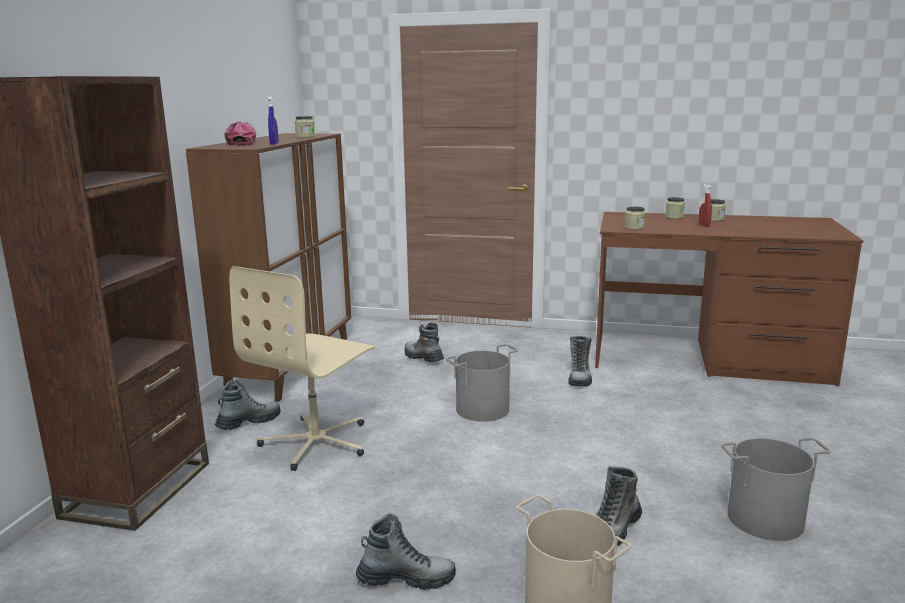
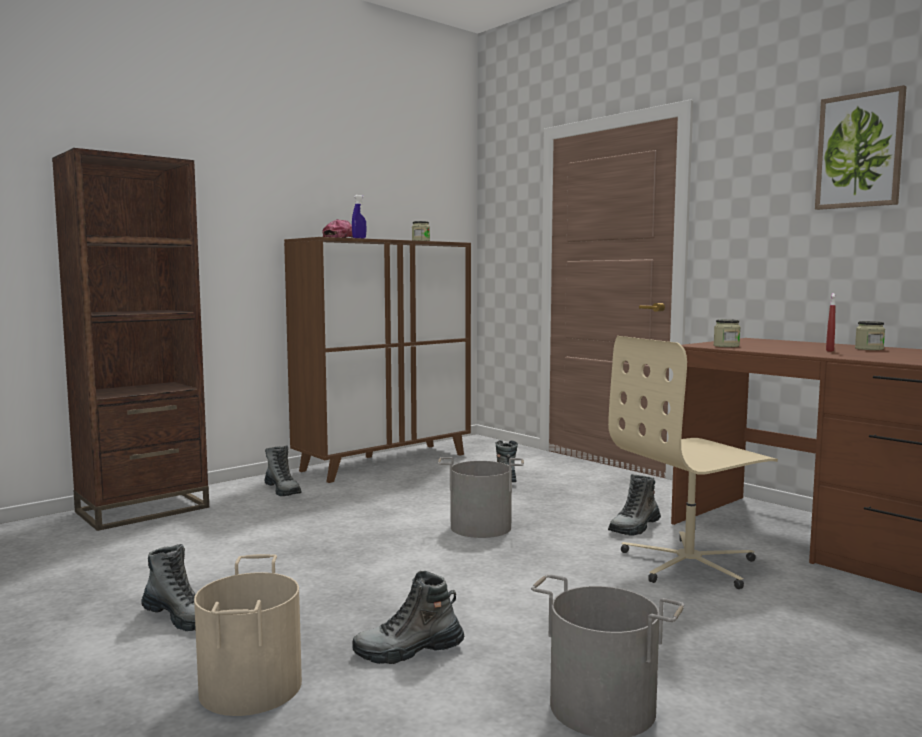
camera: 35 degrees right, 10 degrees down
boot [215,380,281,430] -> boot turned 60 degrees clockwise [264,445,302,496]
beige office chair [229,266,375,471] -> beige office chair moved to [608,336,778,589]
jar [665,197,685,219] -> none
none -> picture [815,85,907,210]

